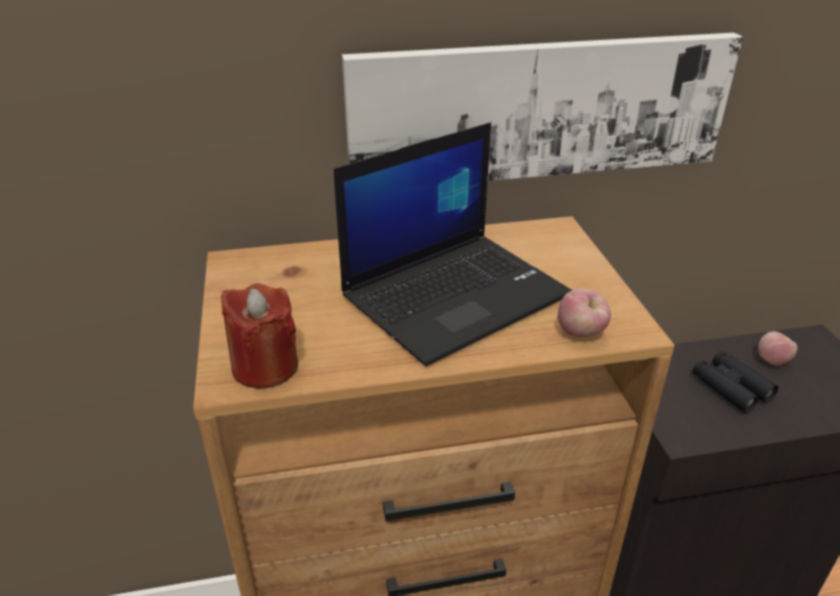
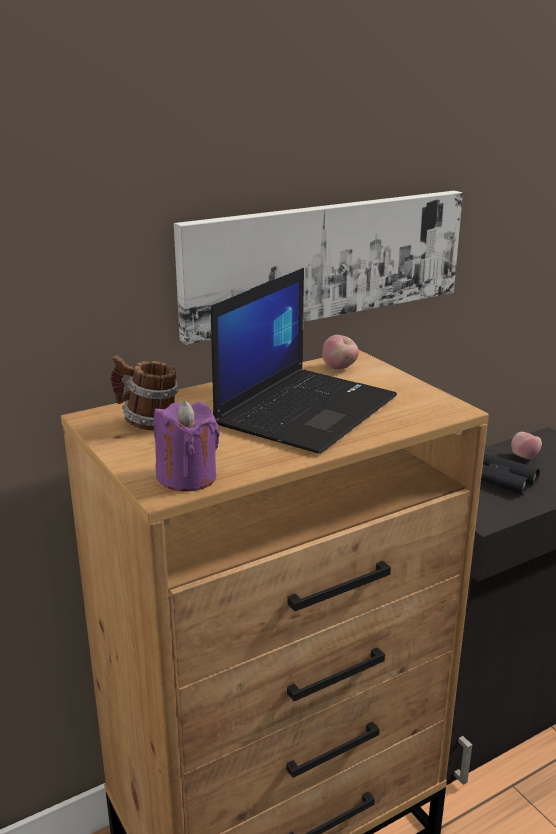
camera: 20 degrees left, 10 degrees down
red candle [221,283,298,388] -> purple candle [154,401,220,492]
apple [558,289,611,337] -> apple moved to [322,335,359,369]
none -> mug [110,355,179,430]

